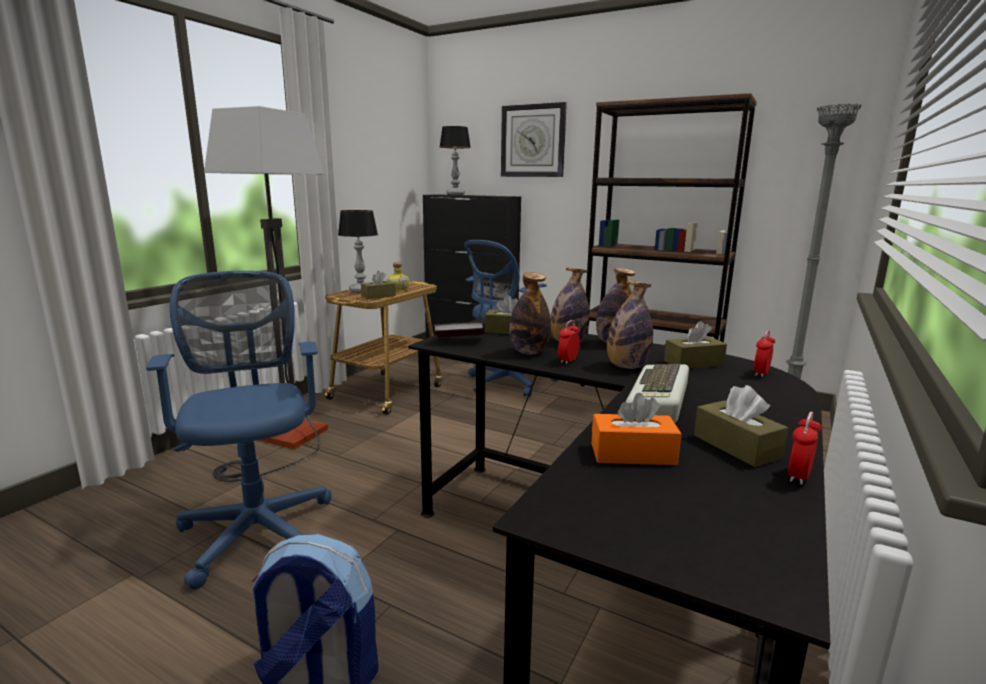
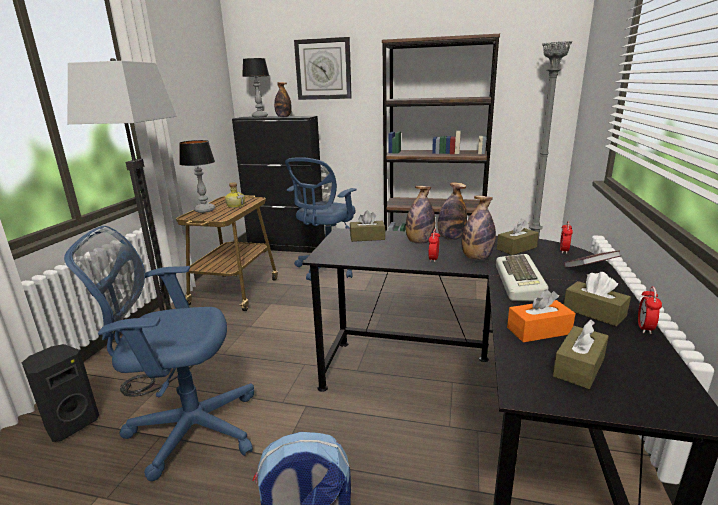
camera: 15 degrees left, 5 degrees up
blue office chair [146,271,331,590] -> blue office chair turned 60 degrees counterclockwise [64,226,254,481]
brown tissue box [361,271,396,299] -> brown tissue box moved to [553,320,609,389]
book [434,322,484,338] -> book moved to [564,250,620,268]
bottle [509,272,551,355] -> bottle moved to [274,82,292,117]
none -> black speaker [22,344,99,442]

